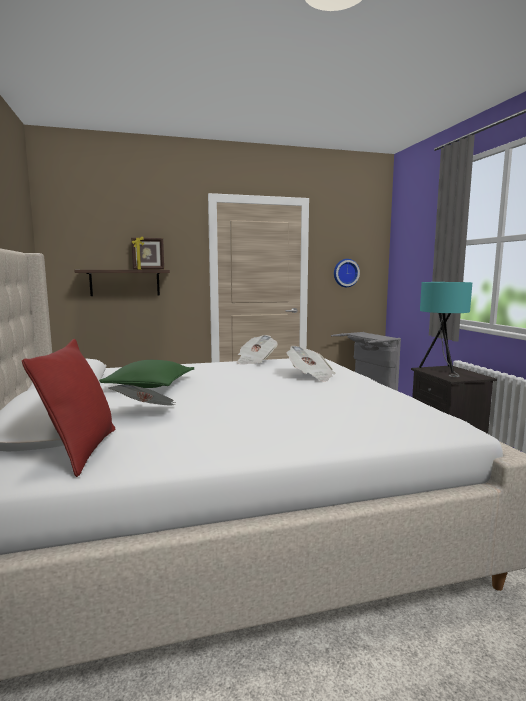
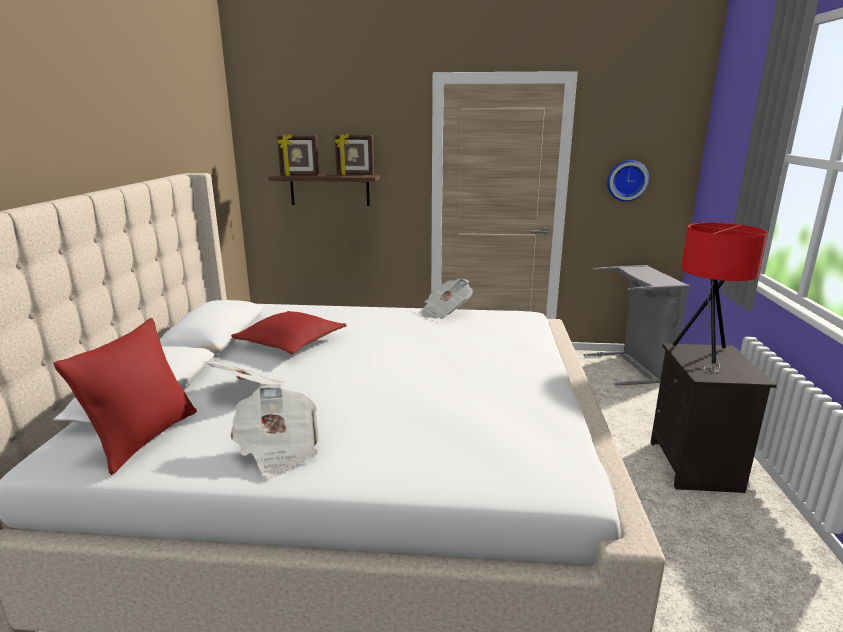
camera: 20 degrees right, 10 degrees up
green pillow [99,360,195,388] -> red pillow [231,311,347,354]
newspaper [287,346,335,382] -> newspaper moved to [230,385,319,478]
turquoise table lamp [419,282,472,377] -> red table lamp [673,222,768,373]
none -> picture frame [277,134,319,176]

